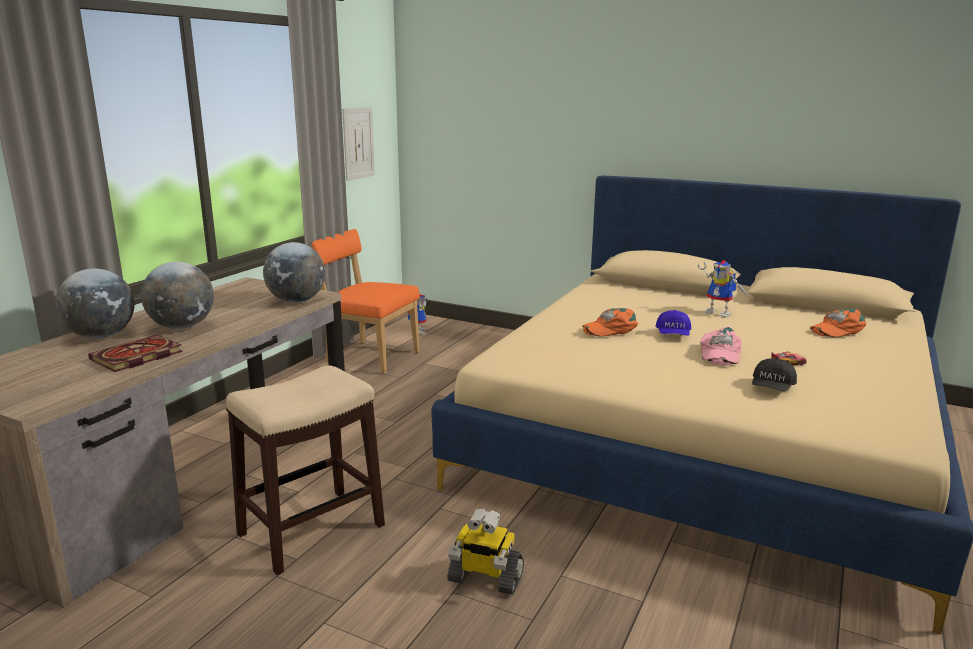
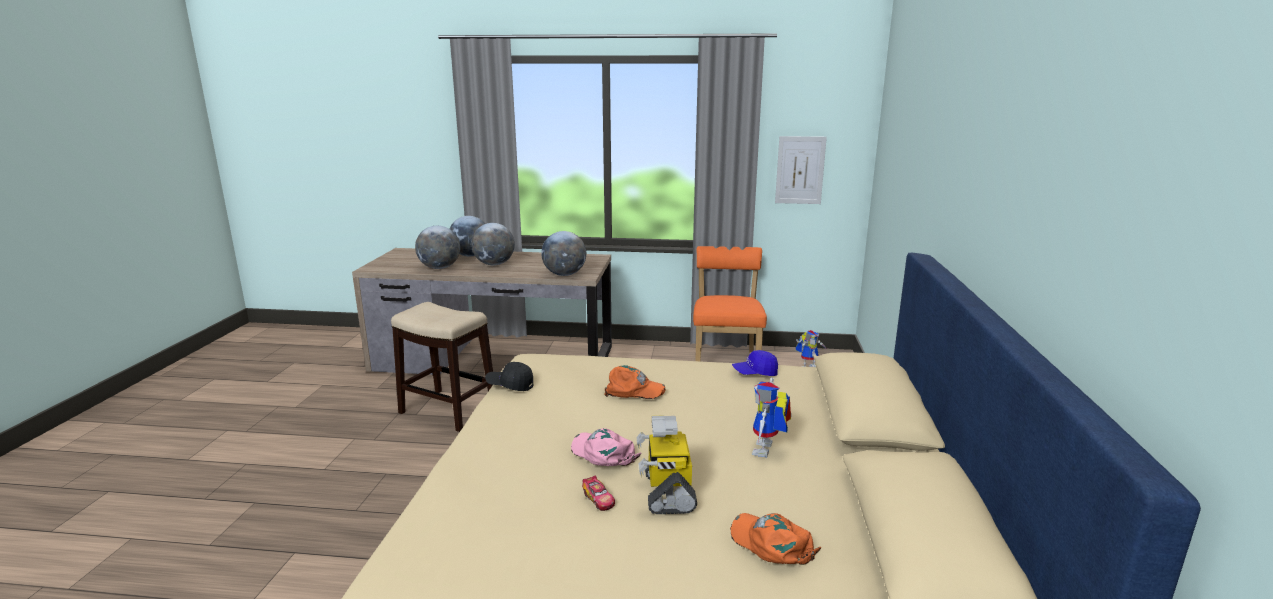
camera: 70 degrees right, 0 degrees up
book [88,335,183,372] -> globe [415,226,460,269]
toy robot [447,509,524,595] -> toy robot moved to [637,415,697,514]
orange cap [583,308,638,336] -> orange cap turned 135 degrees clockwise [604,365,666,399]
blue cap [655,310,691,336] -> blue cap moved to [732,350,778,376]
pink cap [700,327,742,366] -> pink cap turned 45 degrees clockwise [571,428,641,466]
black cap [752,358,797,391] -> black cap moved to [485,362,534,391]

